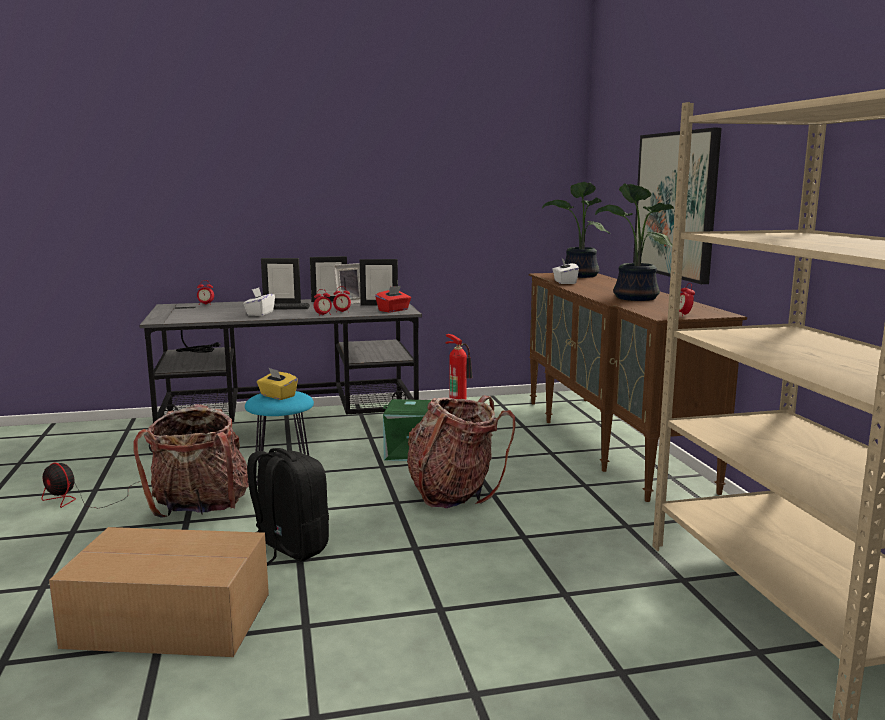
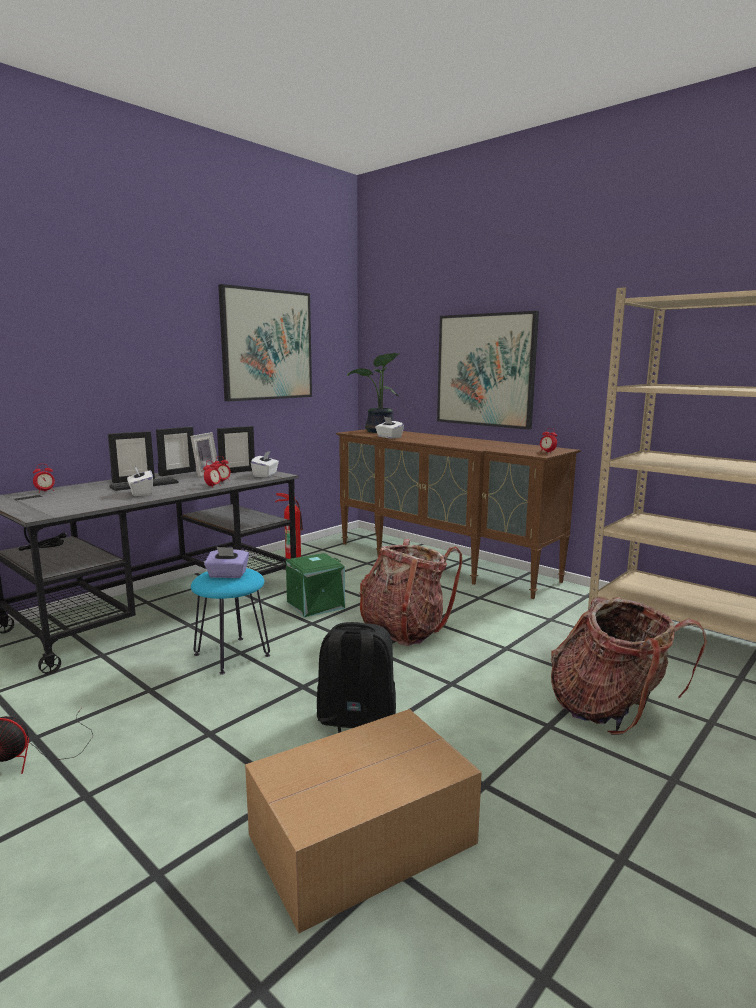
camera: 35 degrees left, 0 degrees up
backpack [133,404,249,518] -> backpack moved to [551,597,707,735]
yellow tissue box [257,368,298,400] -> purple tissue box [204,547,249,578]
red tissue box [375,286,411,312] -> white tissue box [251,451,279,477]
potted plant [595,183,674,301] -> none
none -> picture [218,284,312,401]

